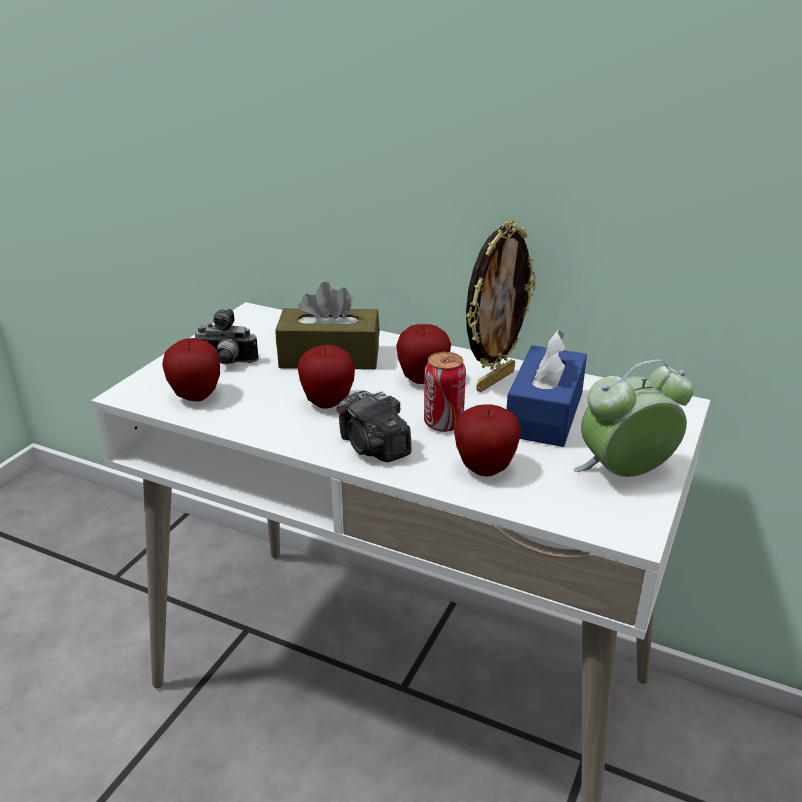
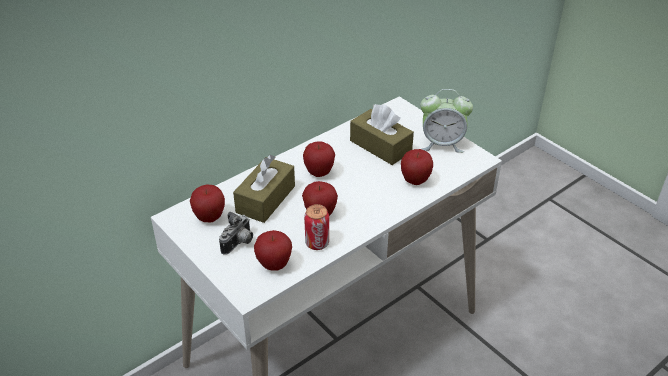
camera: 65 degrees left, 10 degrees up
camera [336,391,412,462] -> none
can [424,352,466,432] -> can moved to [304,204,329,250]
picture frame [466,220,536,392] -> none
blue tissue box [506,329,587,447] -> brown tissue box [350,104,414,165]
alarm clock [574,359,694,477] -> alarm clock turned 90 degrees counterclockwise [420,89,473,153]
none -> apple [190,184,225,223]

